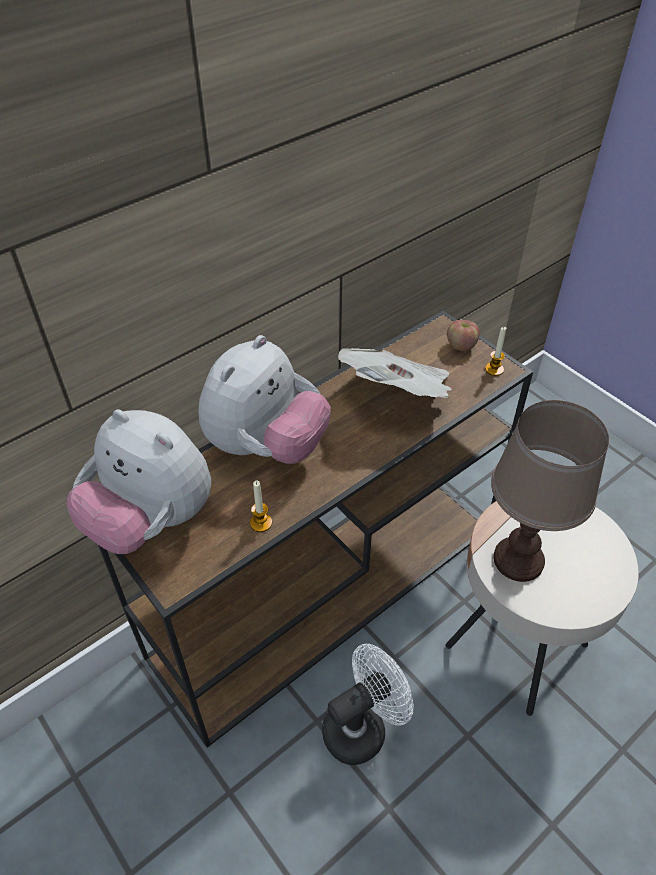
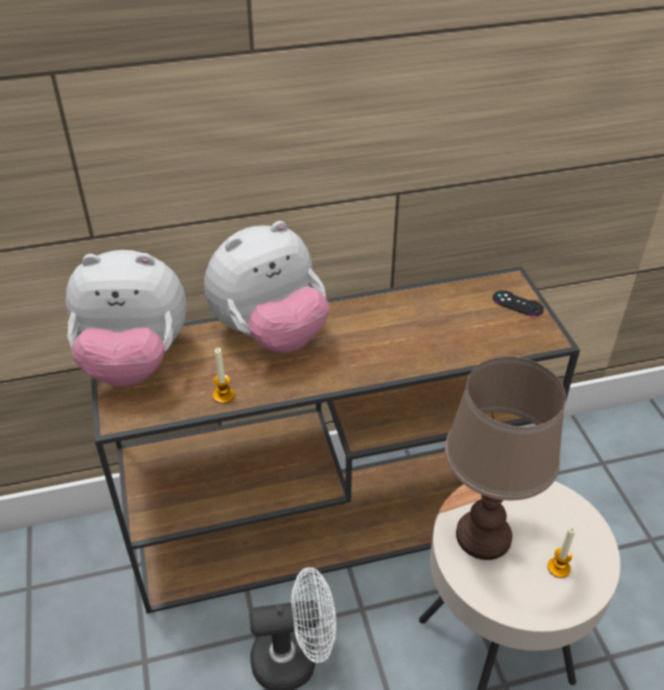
camera: 25 degrees right, 5 degrees down
plush toy [67,409,211,554] -> plush toy turned 60 degrees counterclockwise [65,250,187,387]
newspaper [338,348,452,398] -> none
apple [447,320,480,351] -> black game controller [493,290,544,316]
candle [485,327,506,376] -> candle moved to [547,528,575,578]

